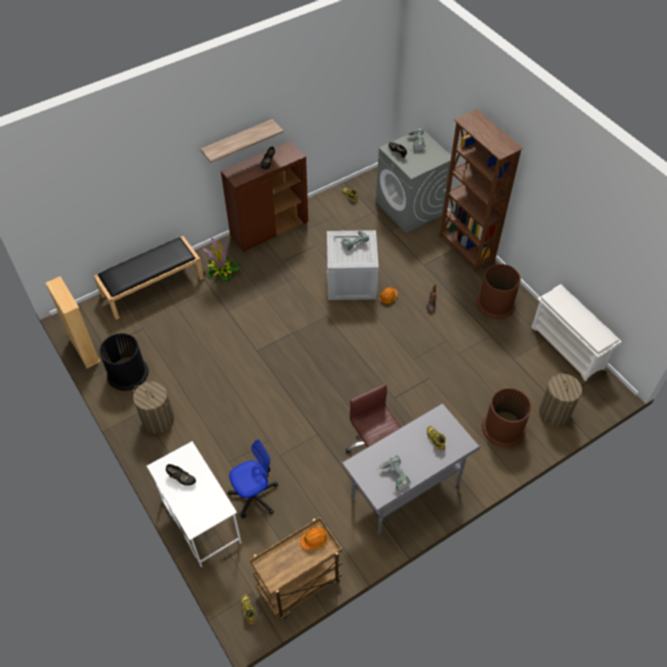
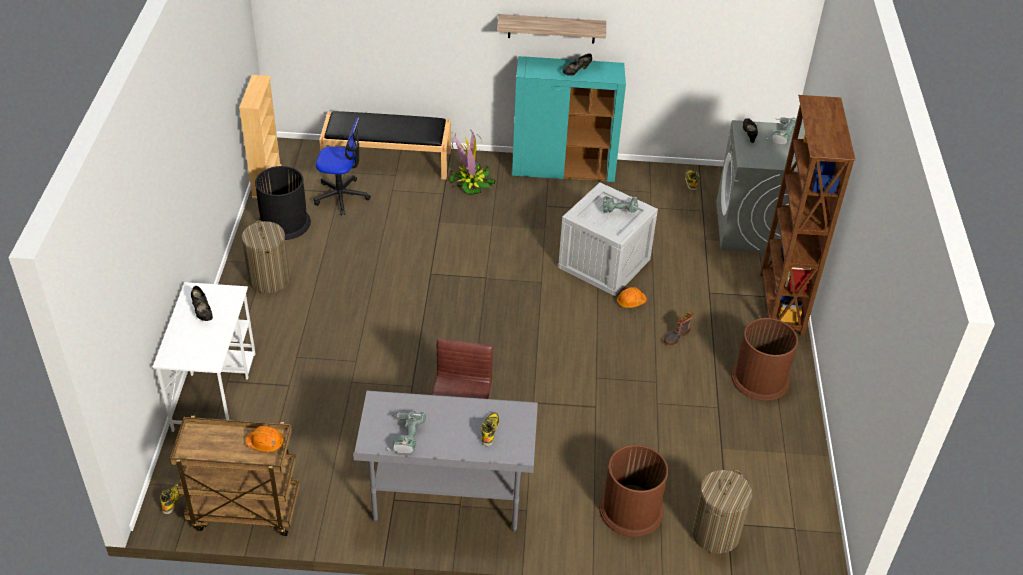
camera: 35 degrees right, 10 degrees down
brown cabinet [221,141,308,252] -> turquoise cabinet [512,56,626,182]
office chair [228,440,278,518] -> office chair moved to [314,117,371,215]
white shoe rack [531,284,622,381] -> none

